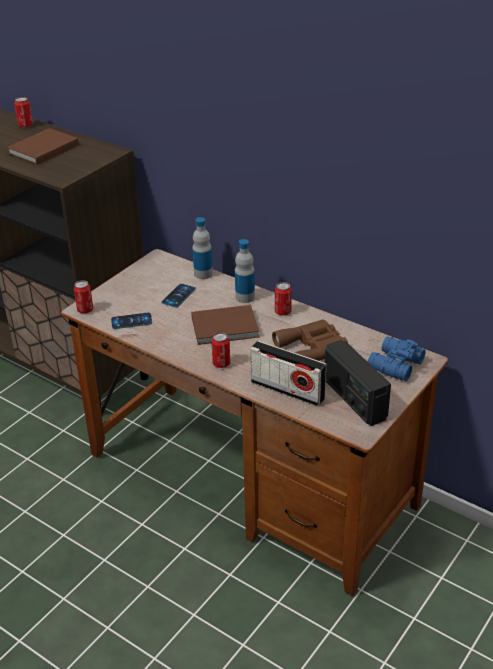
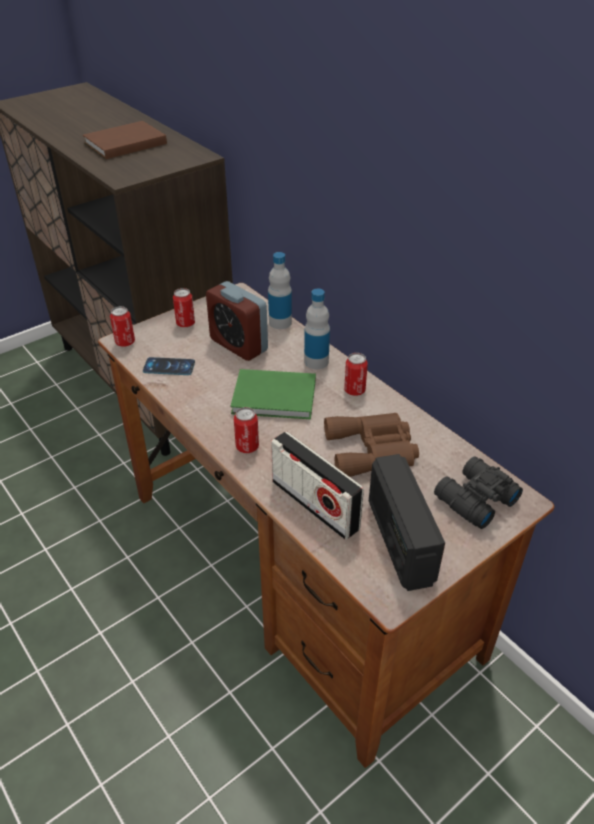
camera: 15 degrees right, 5 degrees up
can [14,97,33,128] -> can moved to [173,288,195,327]
phone [161,284,196,307] -> alarm clock [206,281,268,361]
brown book [191,305,259,345] -> green book [230,369,316,419]
blue binoculars [368,336,426,381] -> black binoculars [434,456,523,529]

